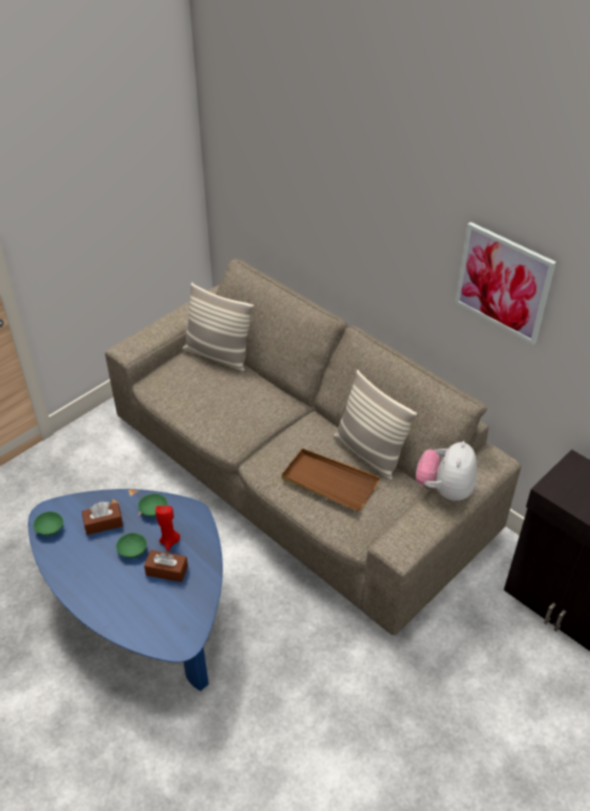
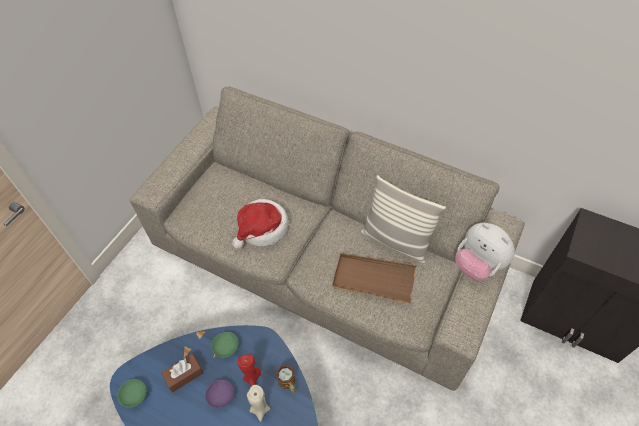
camera: 15 degrees left, 10 degrees up
green bowl [116,533,147,558] -> purple bowl [205,380,234,408]
brown tissue box [144,550,188,582] -> beige candle [247,385,270,422]
pillow [182,283,254,372] -> none
plush toy [416,441,477,501] -> plush toy turned 45 degrees counterclockwise [455,223,515,280]
picture [455,222,556,344] -> none
none -> hat [232,199,289,249]
none -> mug [276,365,295,393]

